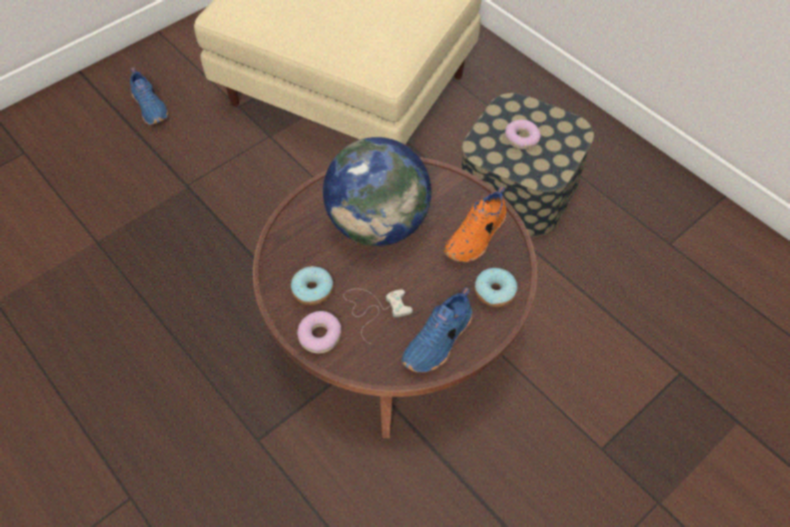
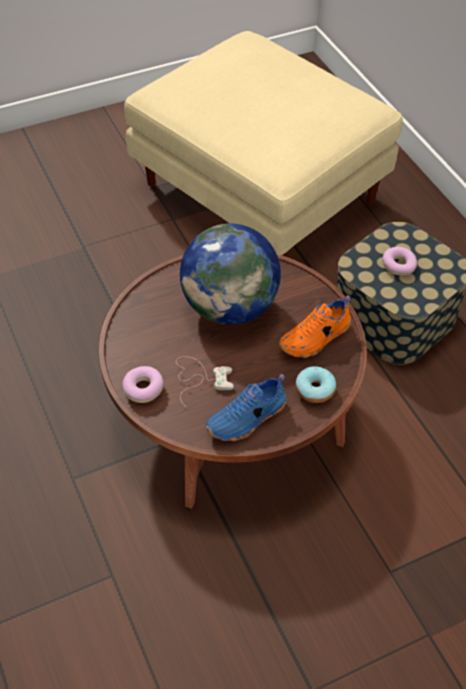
camera: 15 degrees right, 5 degrees down
blue shoe [130,68,168,125] -> none
donut [291,266,333,305] -> none

